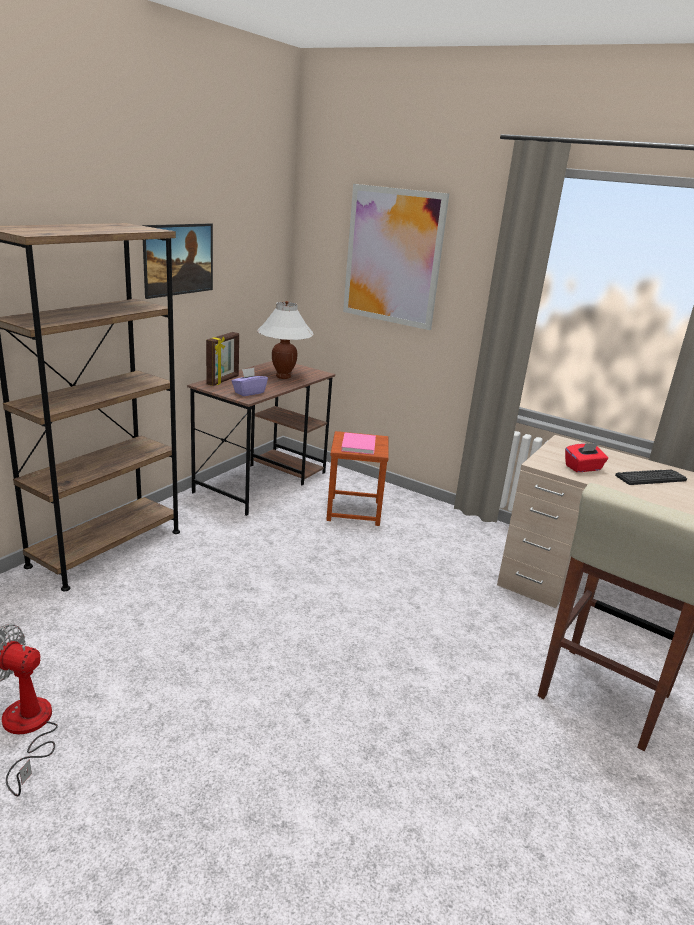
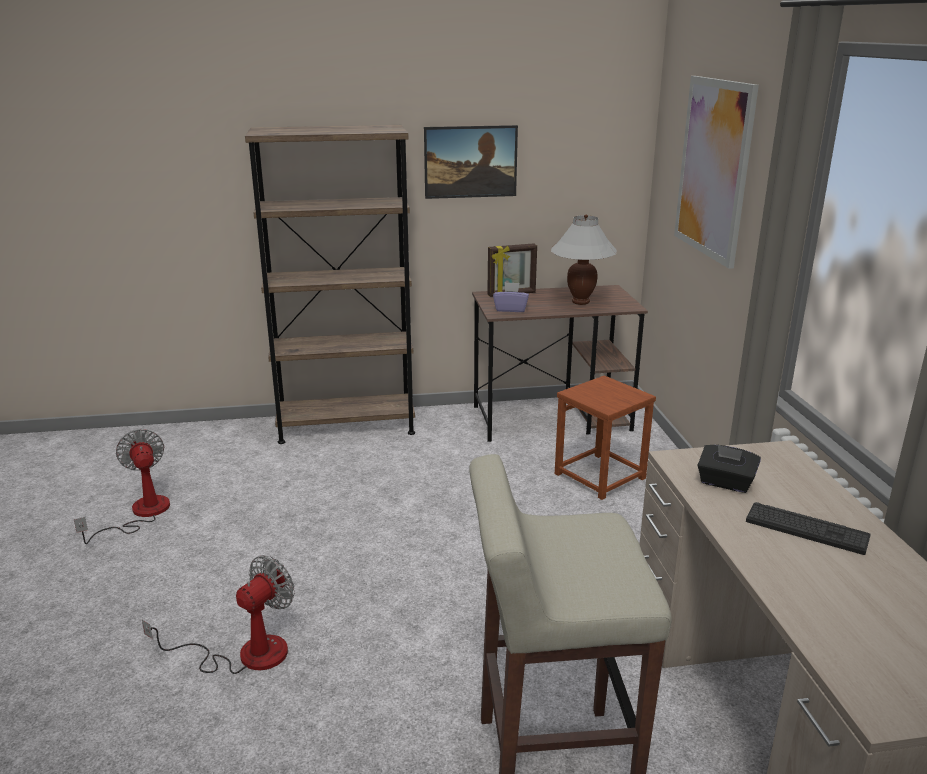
camera: 50 degrees right, 0 degrees up
pink book [341,432,376,455] -> none
red tissue box [565,443,608,472] -> black tissue box [697,445,761,493]
none -> fan [142,556,295,674]

